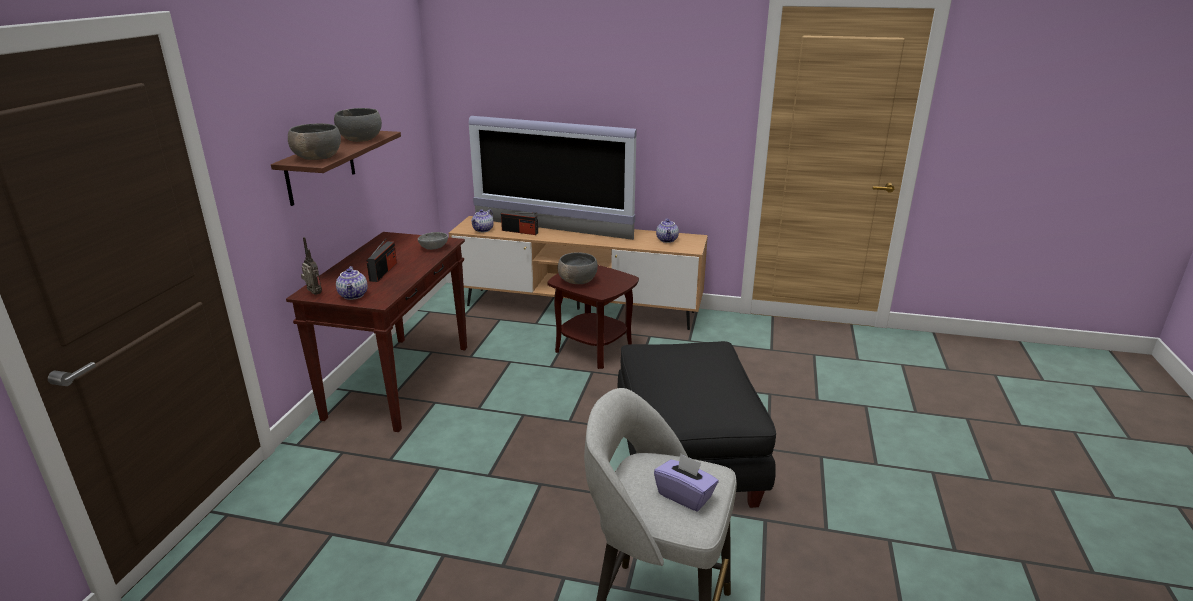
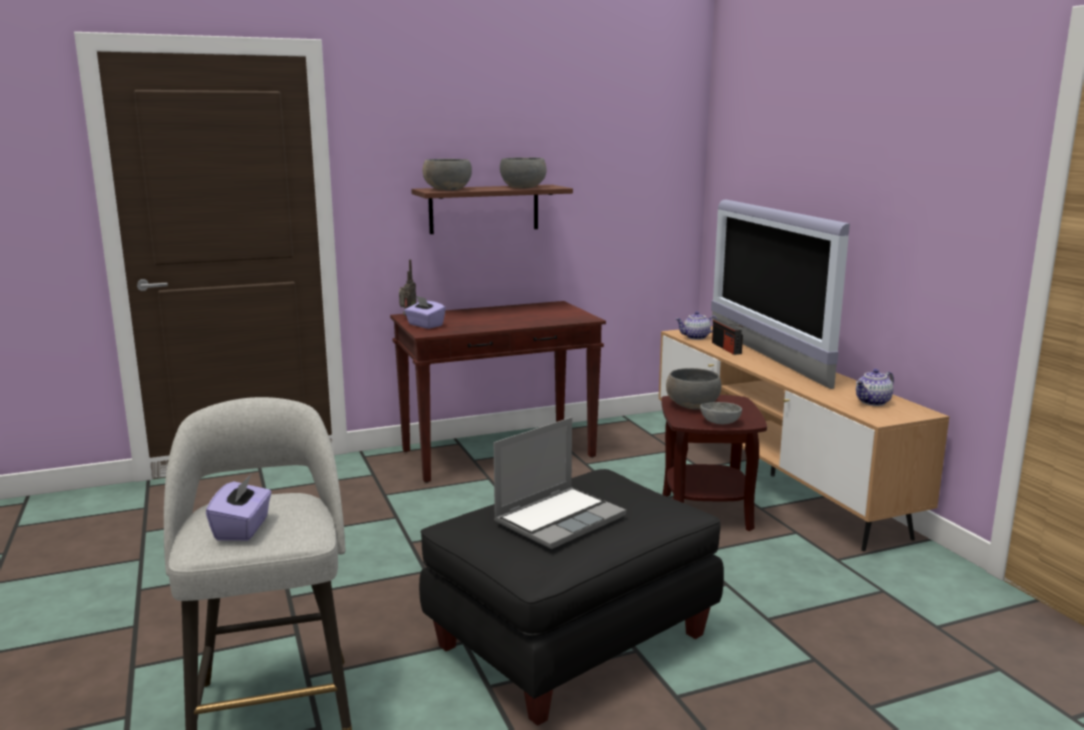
camera: 55 degrees right, 10 degrees down
teapot [336,266,368,300] -> purple tissue box [404,296,446,329]
radio [367,238,397,282] -> none
grey bowl [418,232,448,250] -> grey bowl moved to [700,402,742,424]
none -> laptop [494,417,626,549]

